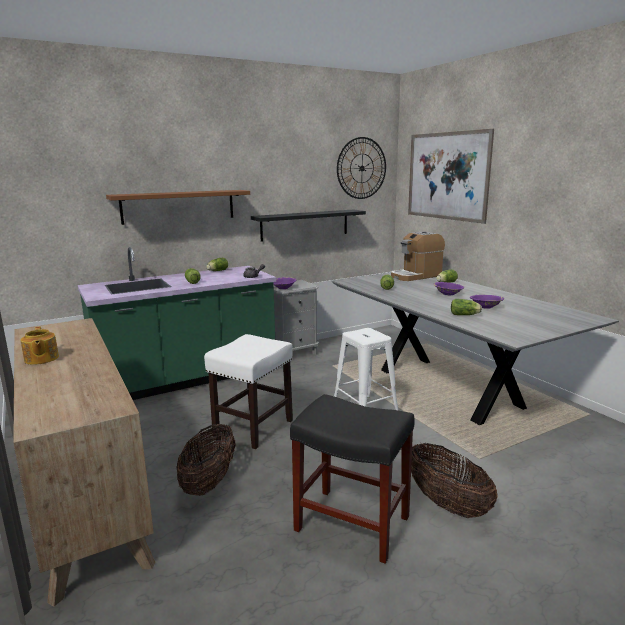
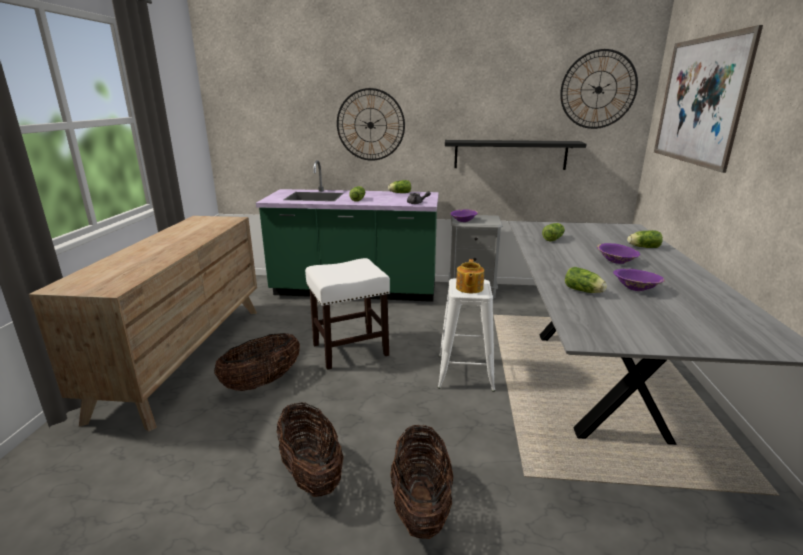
camera: 35 degrees right, 5 degrees up
teapot [20,327,59,365] -> teapot moved to [456,259,484,293]
brown shelf [106,190,250,225] -> wall clock [337,88,405,161]
black stool [290,394,415,564] -> basket [277,402,344,497]
coffee machine [391,231,445,281] -> none

